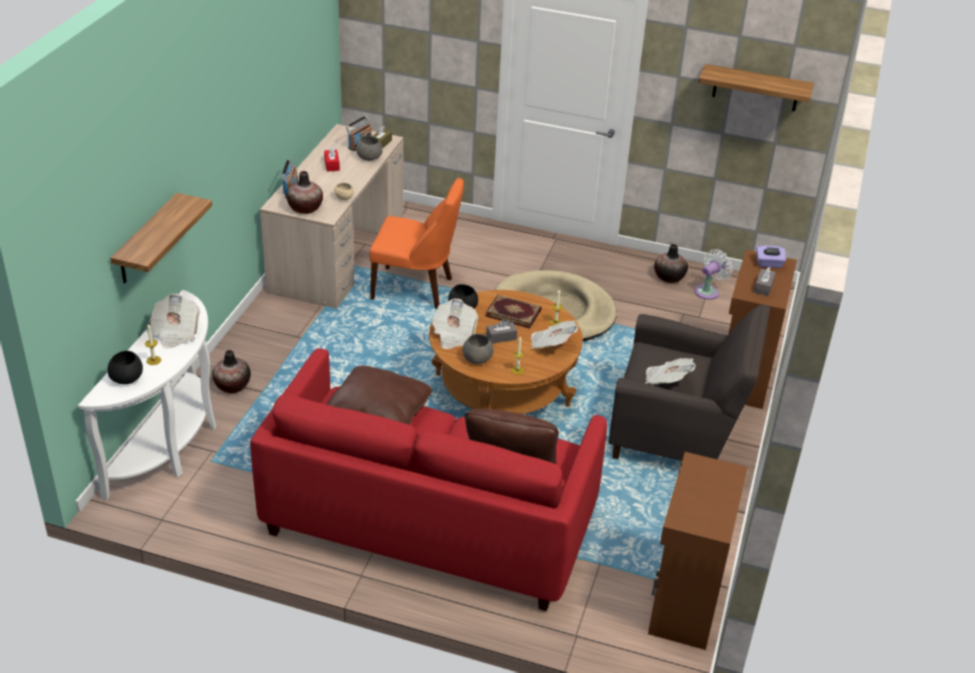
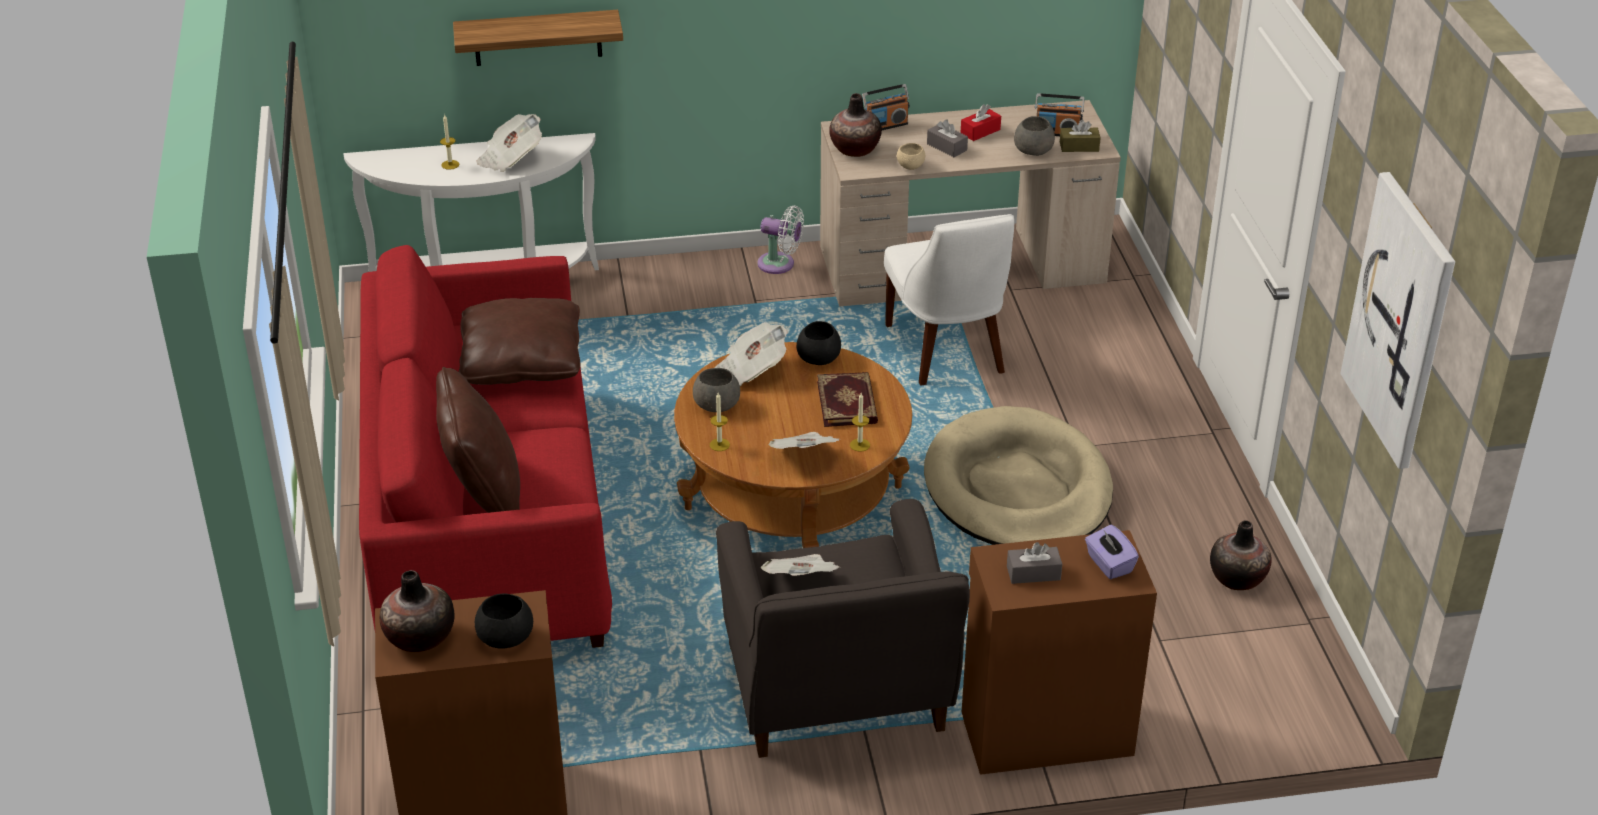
camera: 65 degrees right, 0 degrees up
black bowl [107,351,143,384] -> black bowl moved to [475,593,533,649]
vase [212,350,251,393] -> vase moved to [380,570,455,652]
orange chair [370,178,464,309] -> white chair [884,214,1014,386]
grey tissue box [486,319,517,344] -> grey tissue box moved to [927,120,968,157]
white fan [695,249,732,300] -> white fan moved to [757,206,804,274]
shelf [698,64,814,111] -> picture [1340,172,1455,469]

